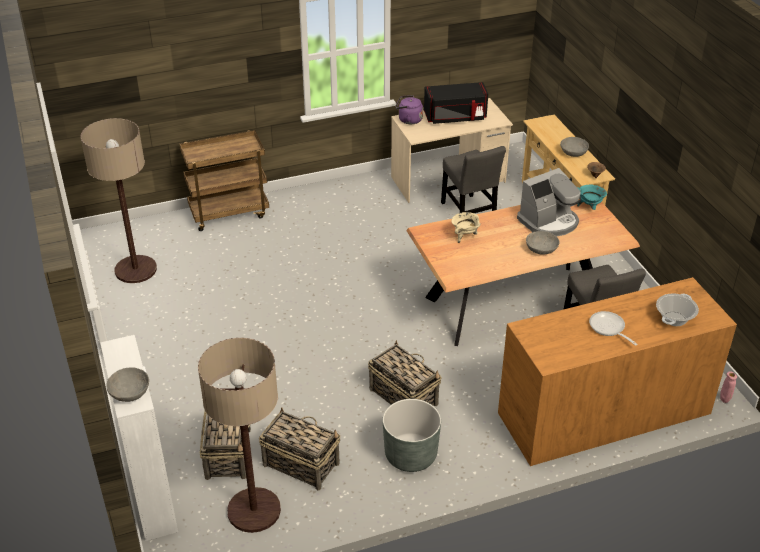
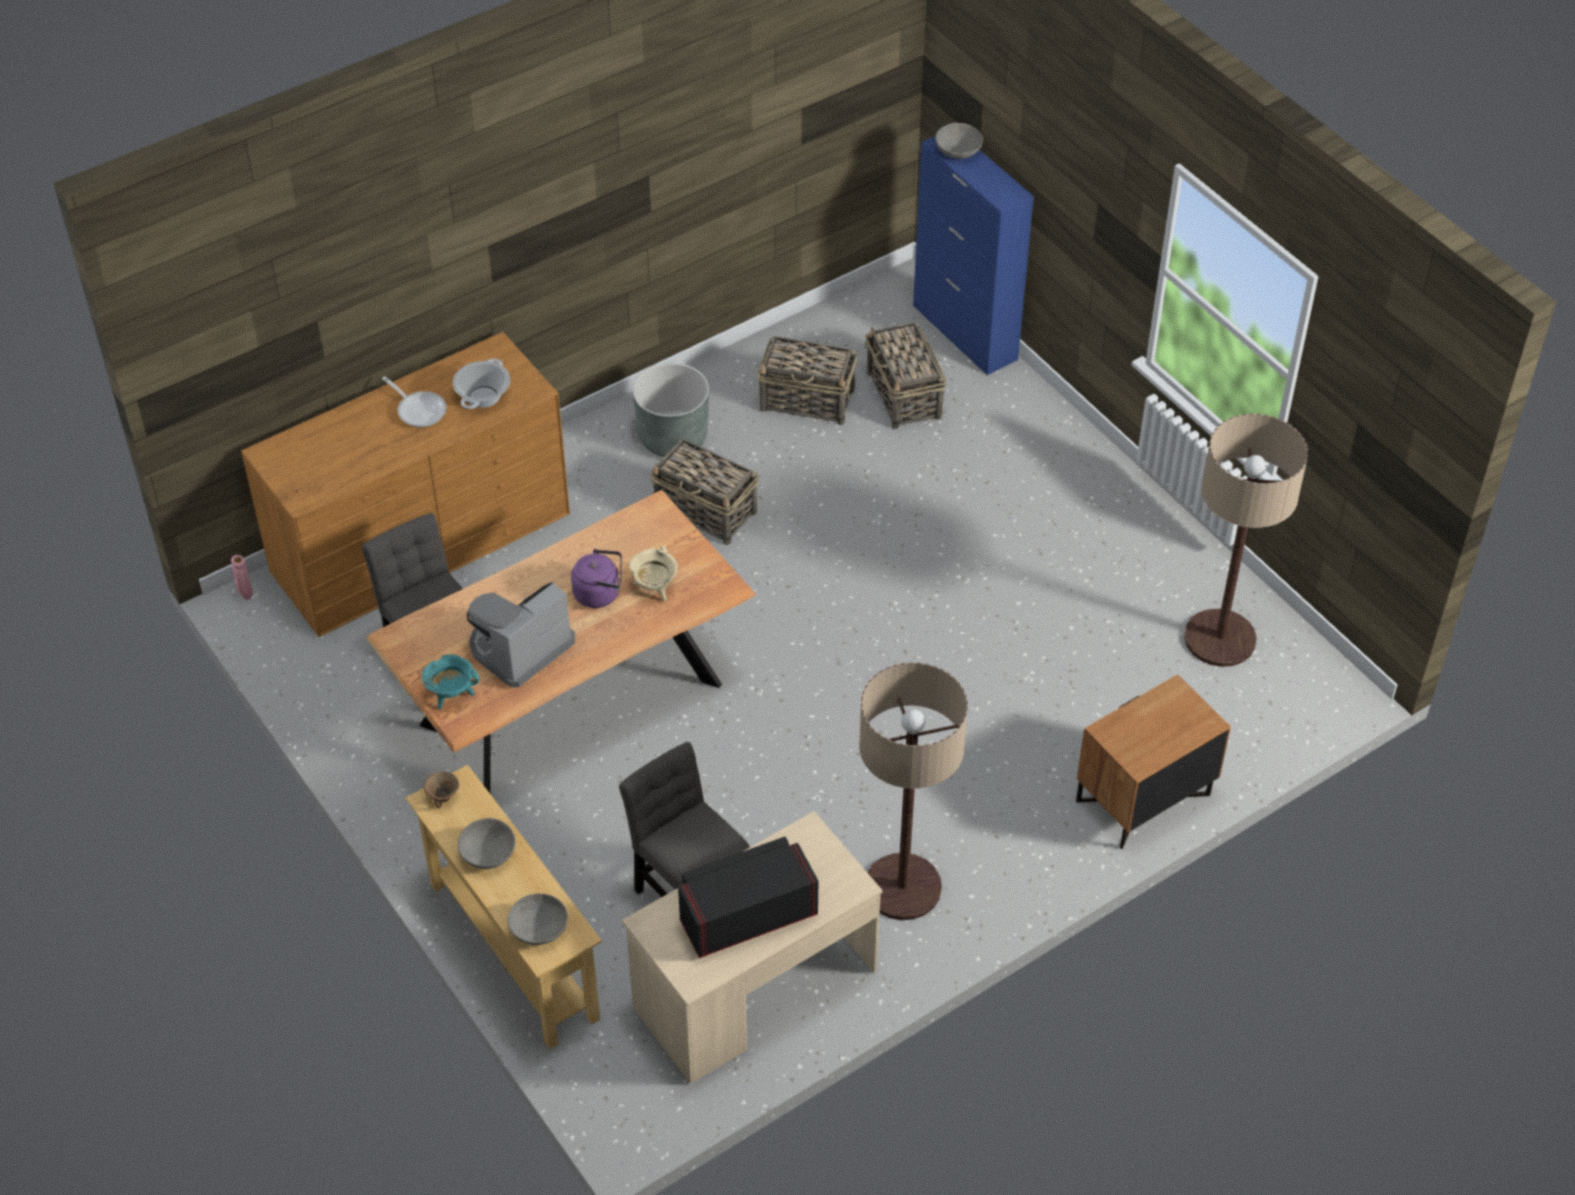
camera: 165 degrees right, 10 degrees up
white cabinet [100,335,178,541] -> blue cabinet [913,136,1034,375]
brown cart [180,130,269,231] -> brown nightstand [1076,674,1231,849]
floor lamp [198,338,281,533] -> floor lamp moved to [859,663,968,920]
purple kettle [395,95,423,124] -> purple kettle moved to [571,549,622,608]
grey bowl [526,231,559,255] -> grey bowl moved to [508,893,568,945]
cooking pot [656,293,699,326] -> cooking pot moved to [453,359,510,409]

